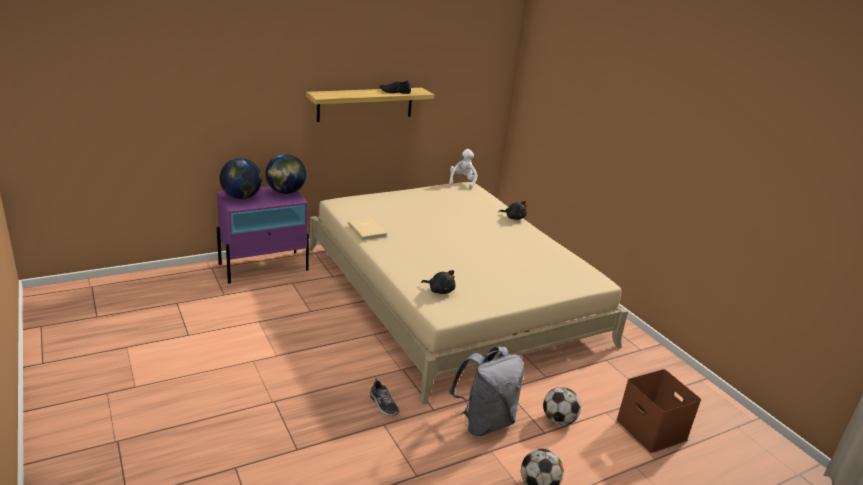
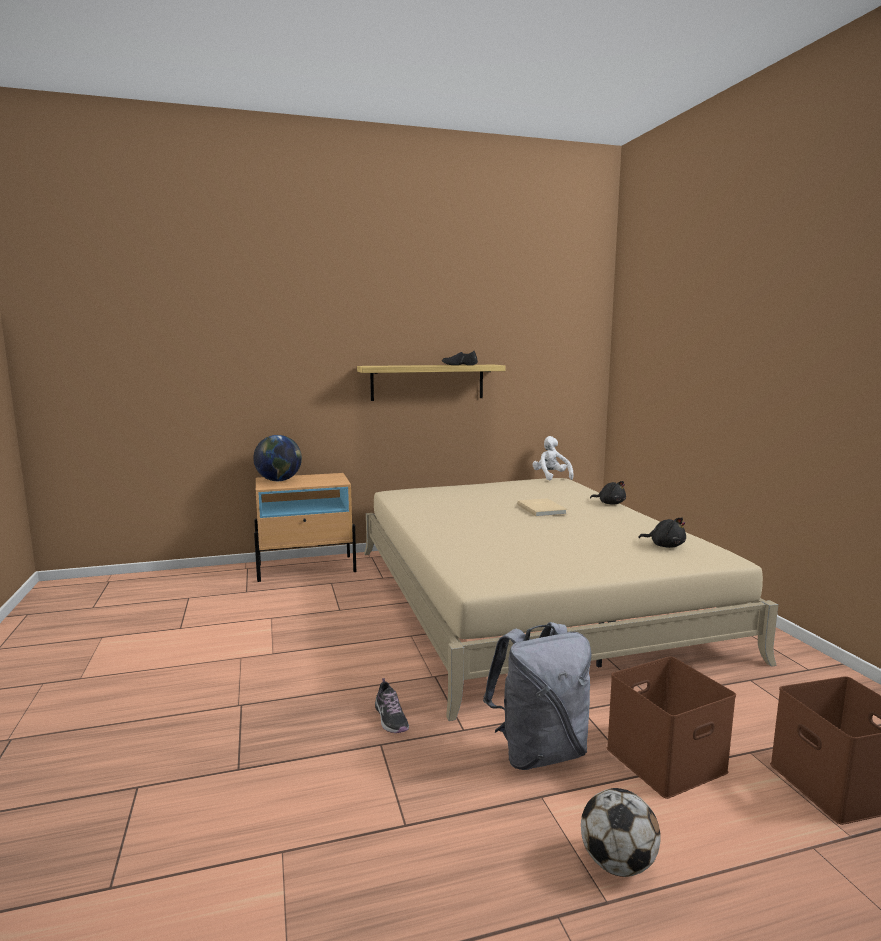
camera: 15 degrees right, 15 degrees down
purple nightstand [217,187,309,284] -> beige nightstand [254,473,356,582]
globe [265,154,306,194] -> none
beige book [348,218,388,240] -> beige book moved to [517,498,568,517]
black plush toy [421,270,456,294] -> black plush toy moved to [638,517,686,548]
white plush toy [449,149,478,190] -> white plush toy turned 45 degrees counterclockwise [532,436,574,480]
football [543,387,581,425] -> brown storage box [607,656,736,799]

